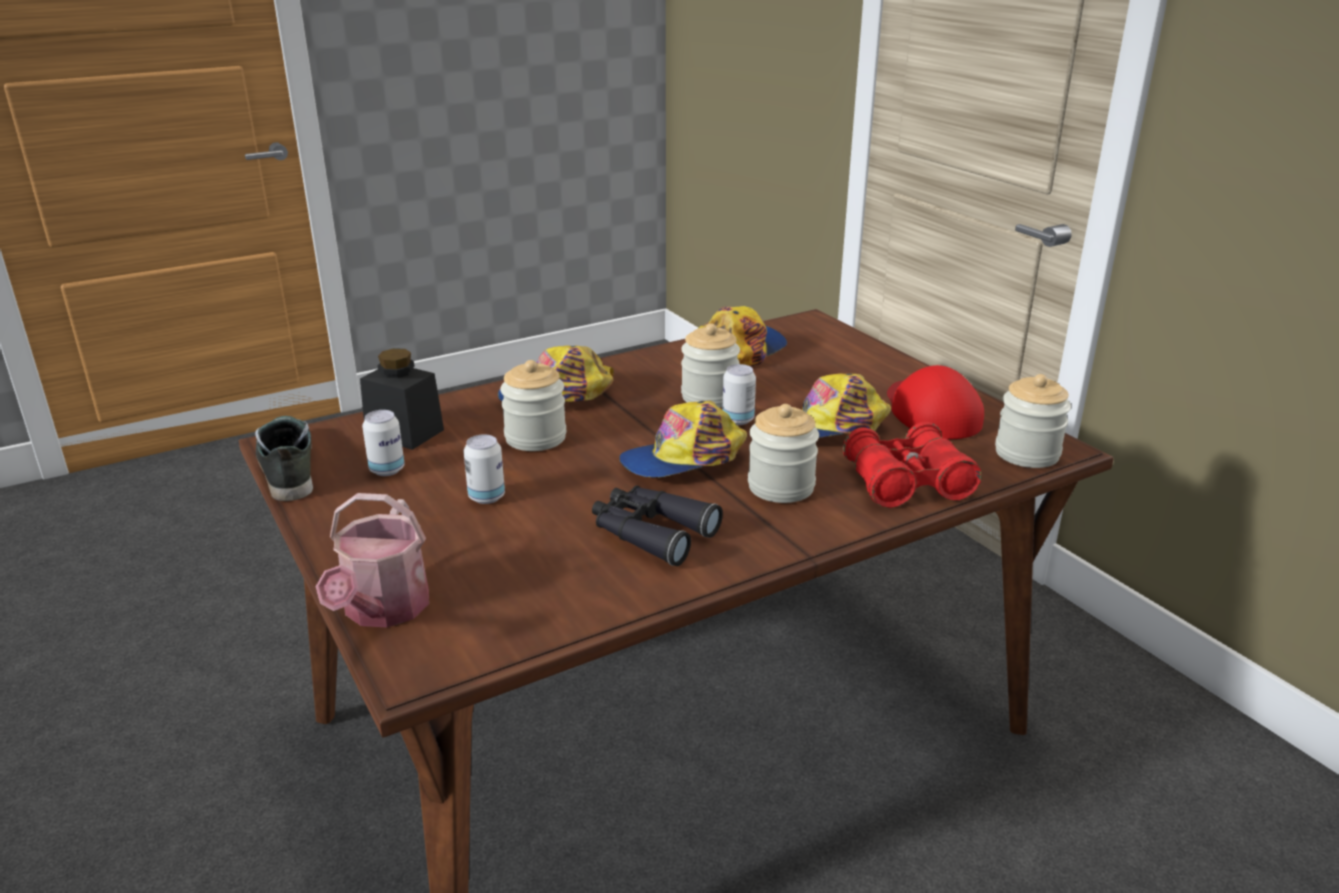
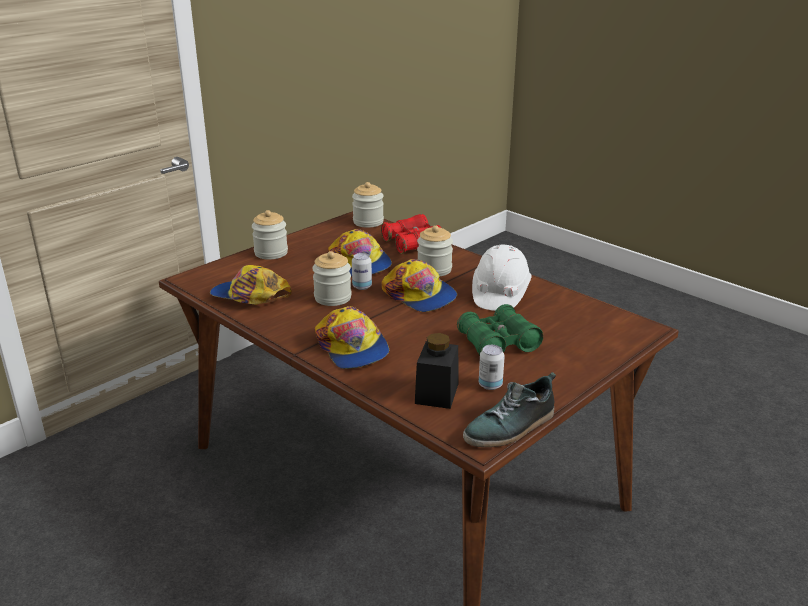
camera: 105 degrees left, 0 degrees up
watering can [316,493,429,628] -> none
can [463,434,505,504] -> green binoculars [457,304,543,355]
jar [500,360,566,451] -> jar moved to [252,210,288,260]
black binoculars [592,486,723,566] -> white hard hat [472,244,532,311]
red cap [887,365,984,439] -> none

